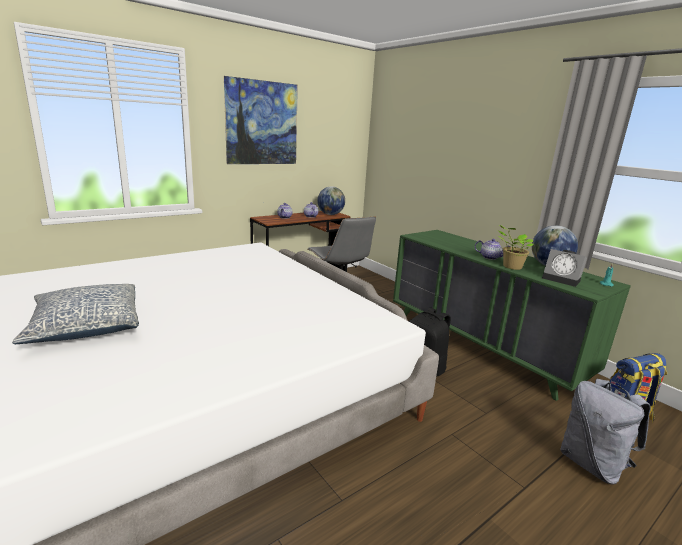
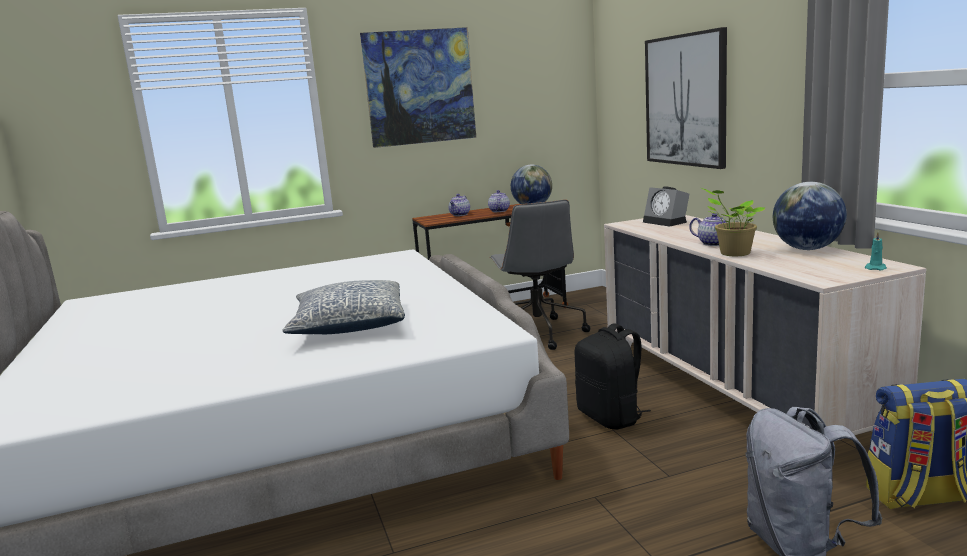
camera: 20 degrees right, 5 degrees down
pillow [12,284,139,344] -> pillow moved to [282,280,405,334]
green dresser [393,230,631,401] -> beige dresser [604,215,926,441]
alarm clock [542,249,587,287] -> alarm clock moved to [643,186,689,227]
none -> picture [645,27,727,169]

